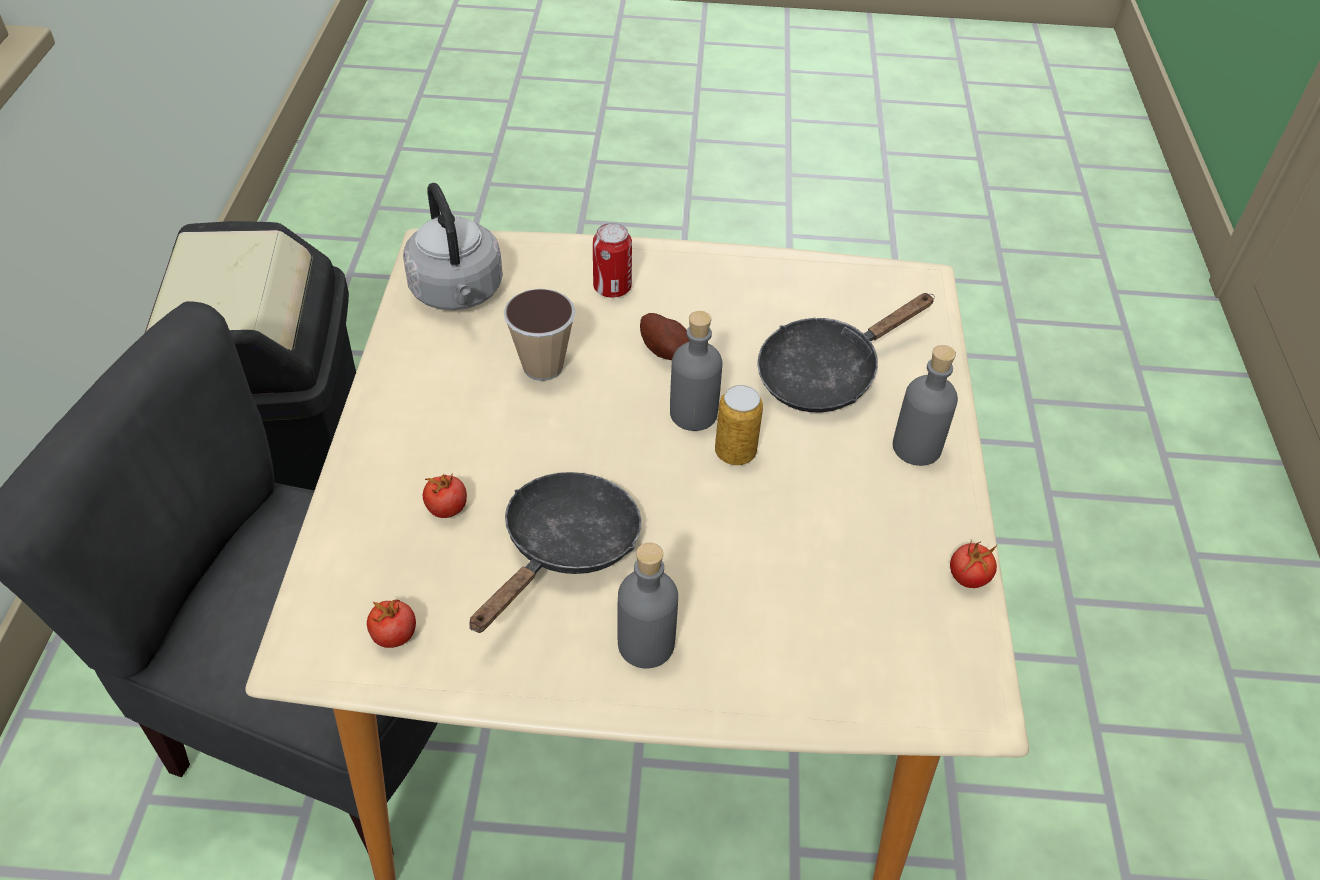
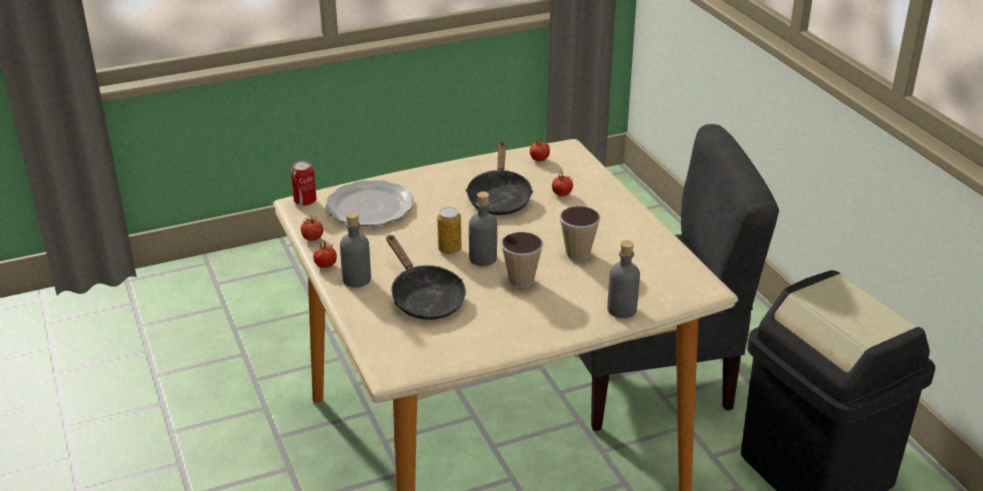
camera: 155 degrees right, 15 degrees down
grey kettle [403,183,503,310] -> none
can [593,222,632,297] -> can moved to [291,161,316,206]
grey bottle [617,543,678,669] -> grey bottle moved to [607,240,640,318]
potato [640,313,689,360] -> cup [501,232,543,288]
black frying pan [757,293,935,413] -> black frying pan turned 120 degrees clockwise [386,235,466,320]
none -> tomato [313,241,337,268]
none -> plate [325,180,413,226]

